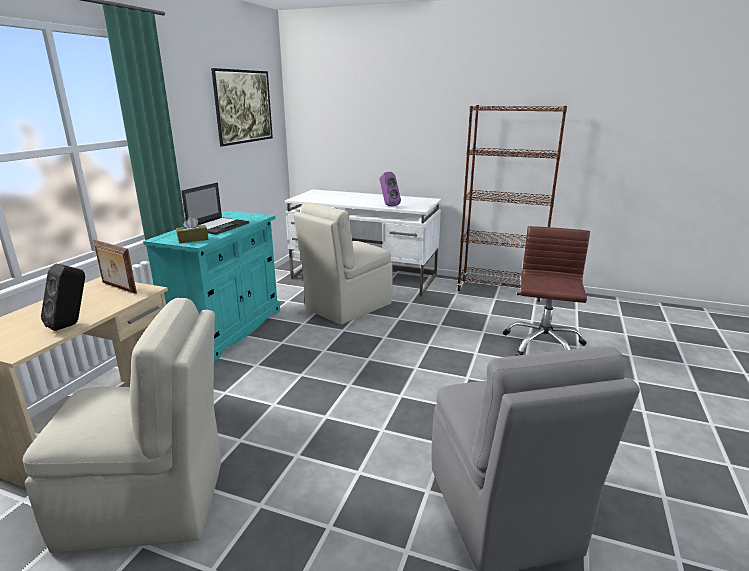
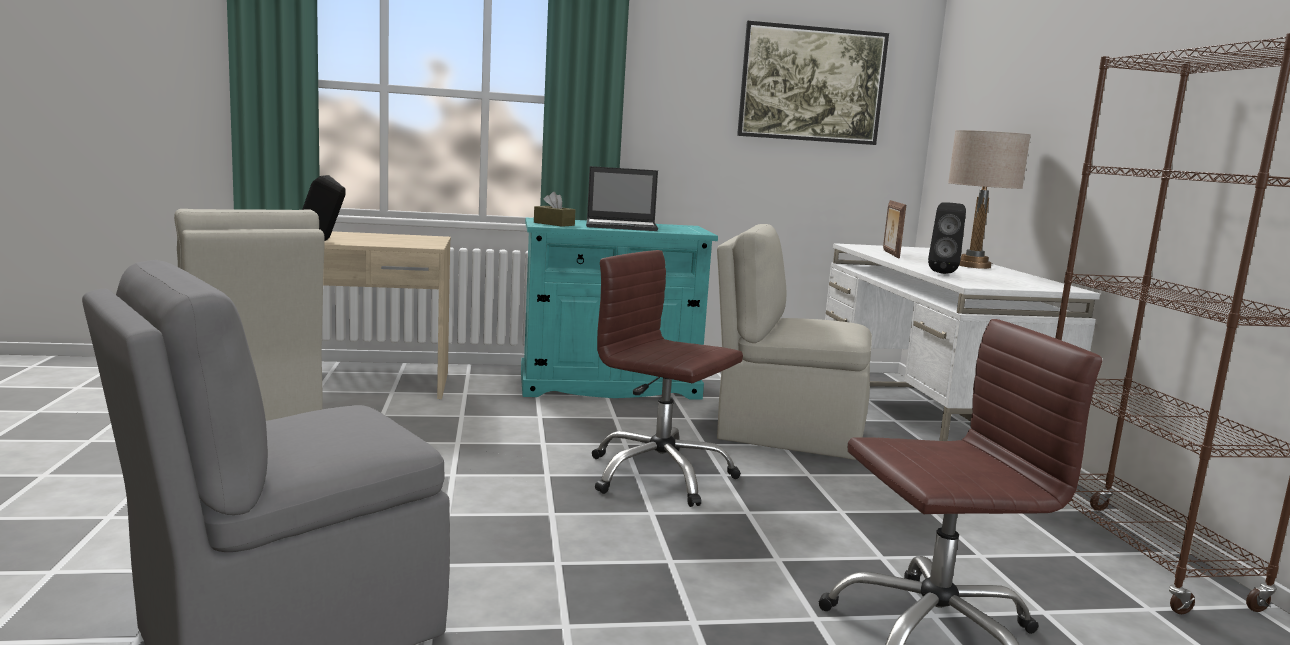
camera: 60 degrees right, 10 degrees down
picture frame [93,240,137,294] -> picture frame moved to [883,200,906,259]
purple speaker [379,172,401,206] -> black speaker [928,202,966,274]
none -> brown office chair [592,250,743,507]
none -> beige table lamp [948,130,1031,269]

